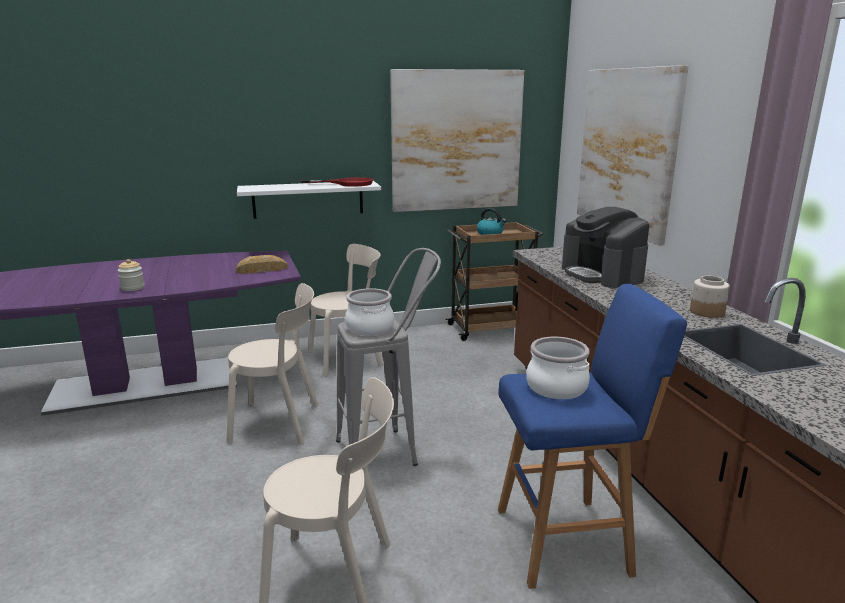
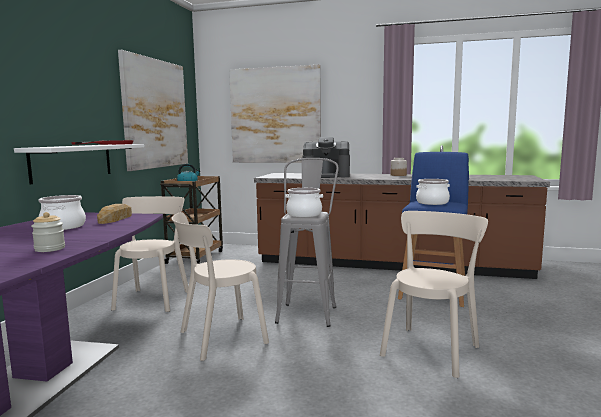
camera: 60 degrees left, 10 degrees down
beige chair [227,283,318,445] -> beige chair turned 150 degrees counterclockwise [172,212,269,361]
none -> cooking pot [38,195,86,230]

